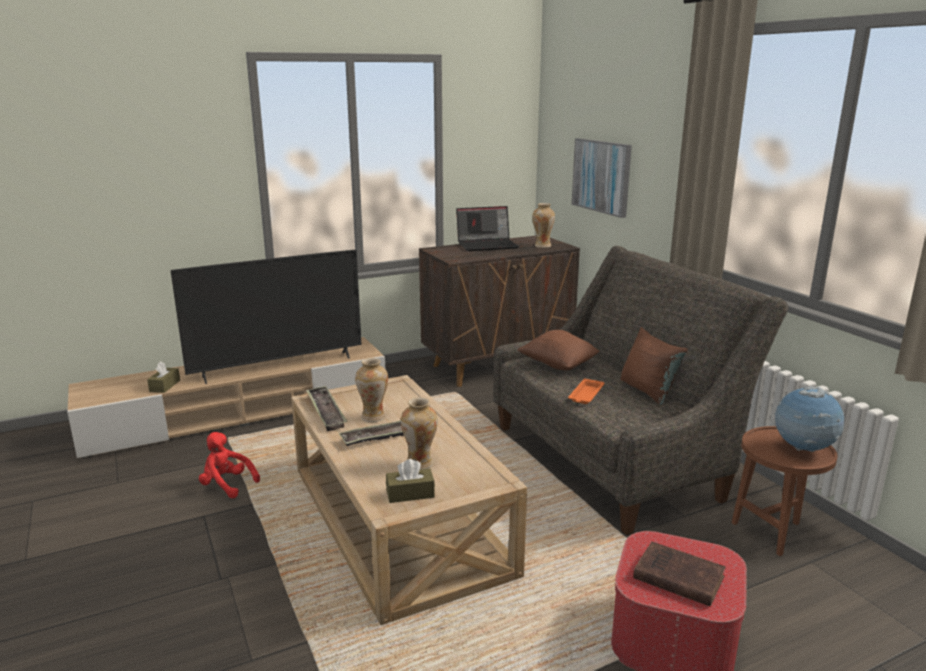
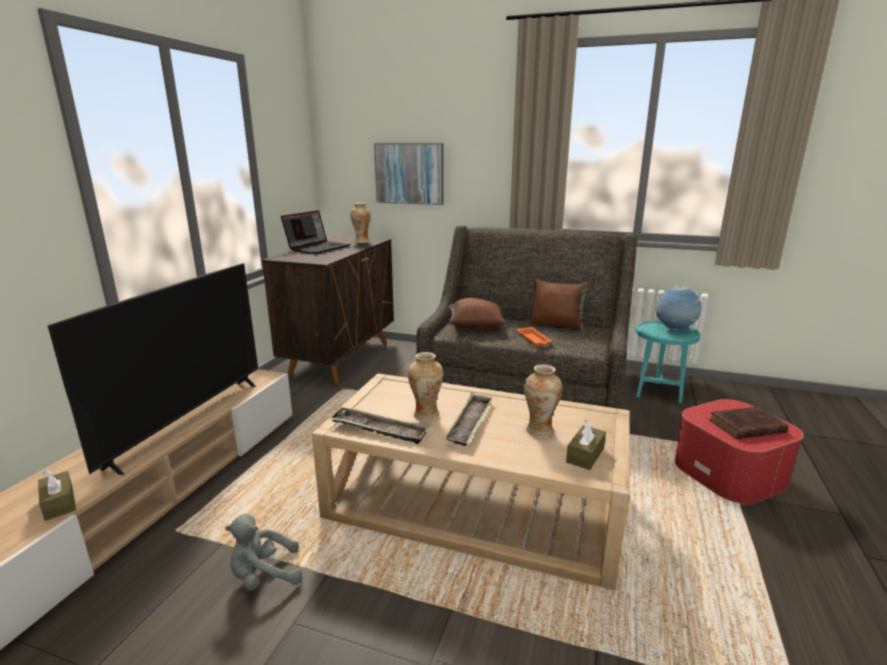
camera: 45 degrees left, 0 degrees up
red plush toy [199,432,260,498] -> grey plush toy [225,514,303,590]
brown side table [732,426,838,556] -> turquoise side table [636,321,700,403]

